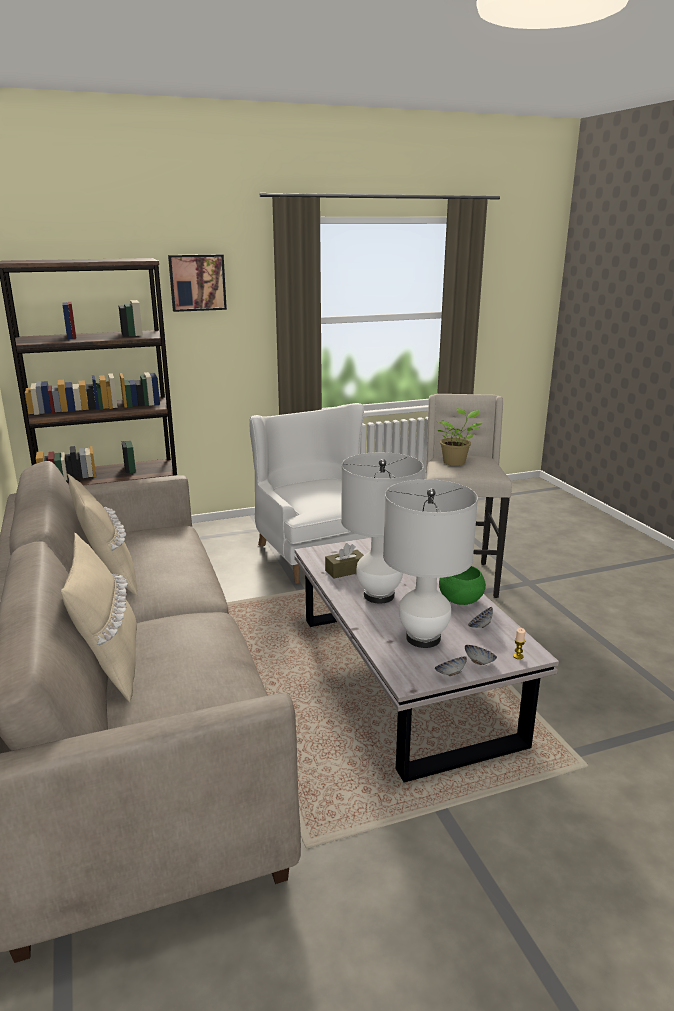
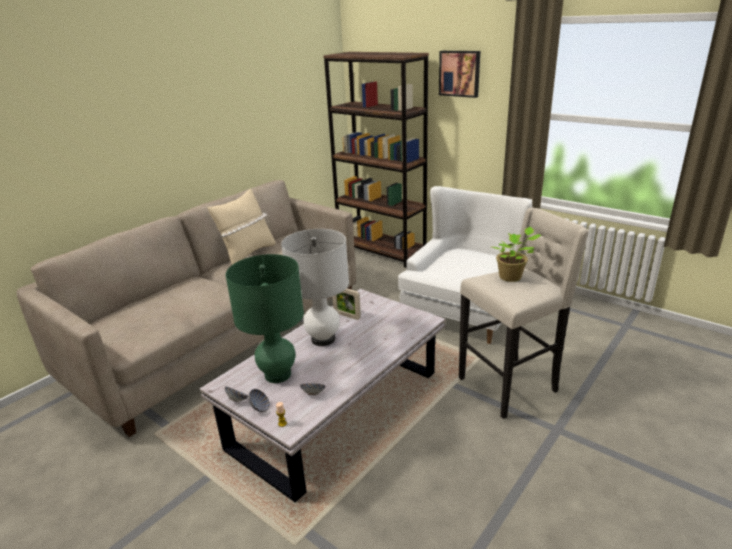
camera: 60 degrees right, 5 degrees up
beige pillow [61,533,137,702] -> none
brown tissue box [325,543,364,579] -> picture frame [332,288,361,320]
white table lamp [383,479,478,648] -> green table lamp [226,254,304,383]
green bowl [439,566,486,605] -> none

